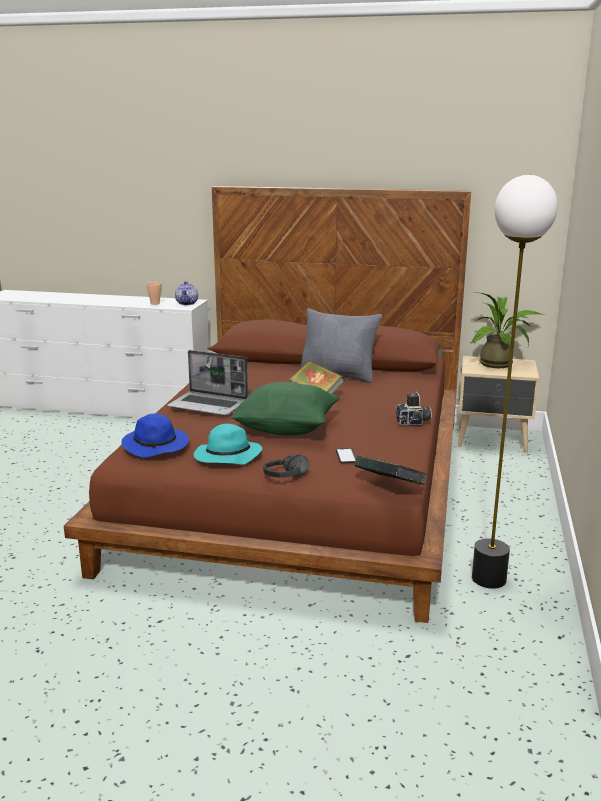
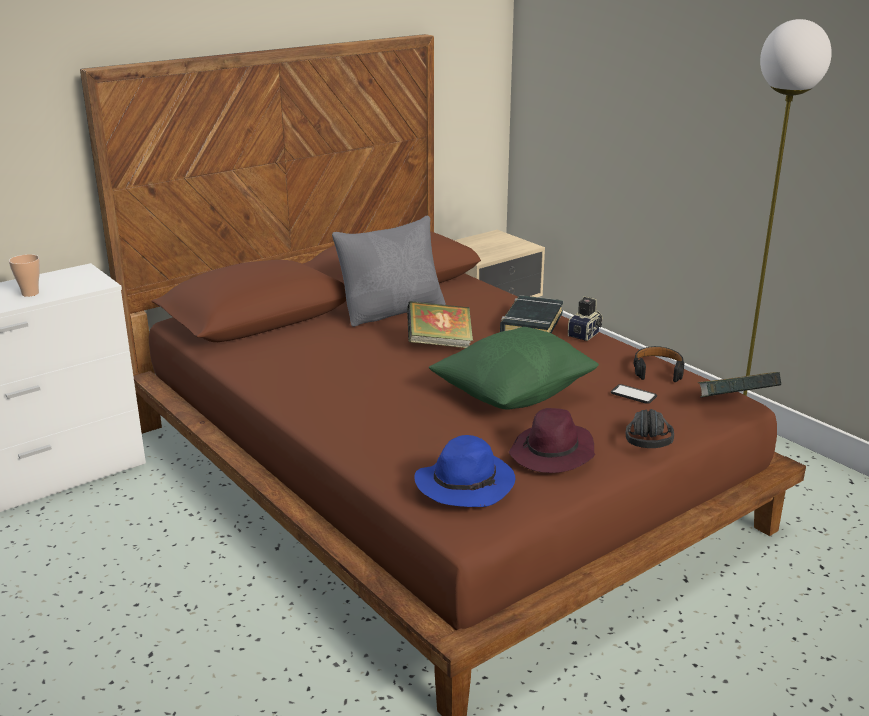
camera: 50 degrees left, 5 degrees up
laptop [167,350,248,416] -> none
teapot [175,281,198,305] -> none
turquoise hat [194,424,262,465] -> purple hat [509,408,595,473]
potted plant [471,292,544,368] -> none
none -> black book [500,295,563,333]
none -> black headphones [634,346,685,382]

